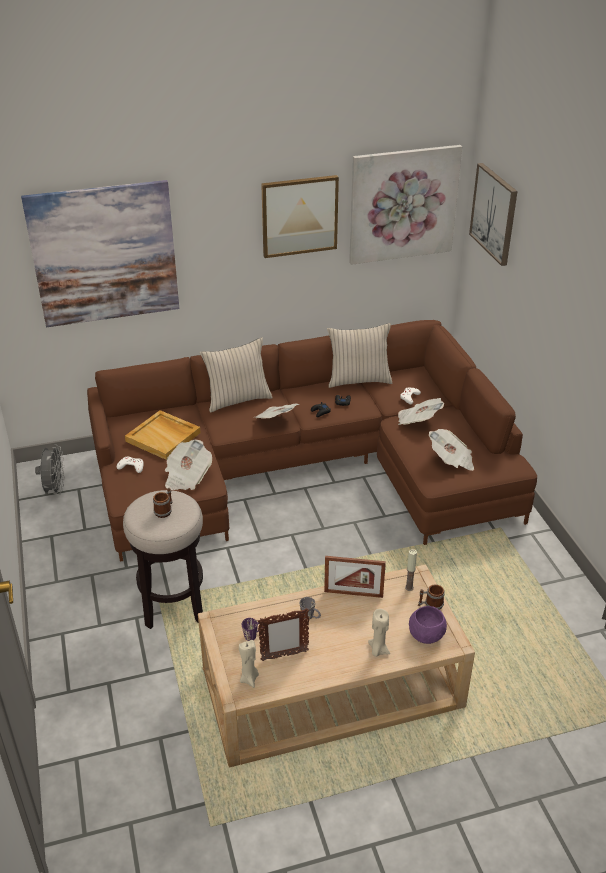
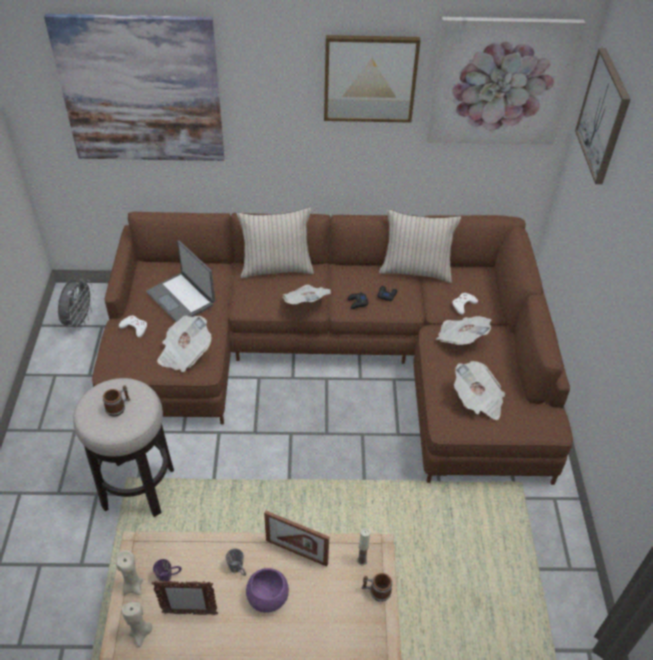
camera: 15 degrees right, 10 degrees up
beige tray [125,410,201,460] -> laptop [146,240,215,322]
beige candle [368,609,390,657] -> beige candle moved to [116,550,143,595]
purple bowl [409,606,447,644] -> purple bowl moved to [246,568,289,612]

